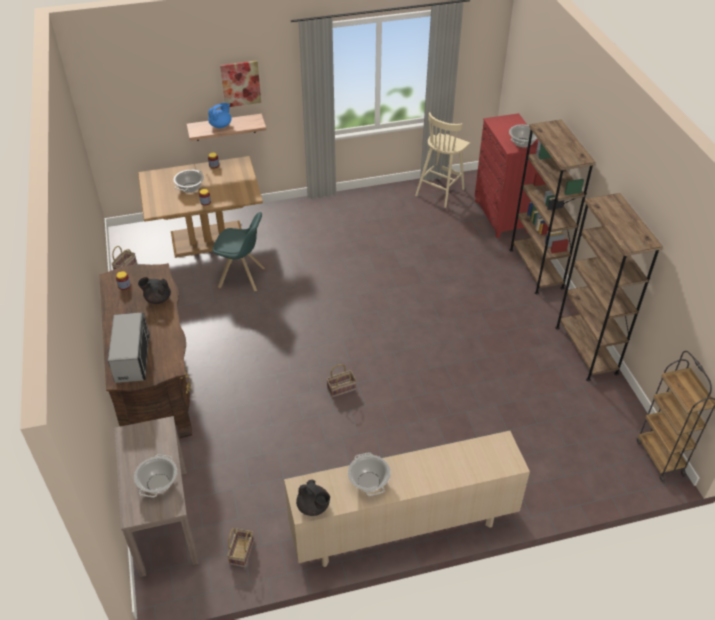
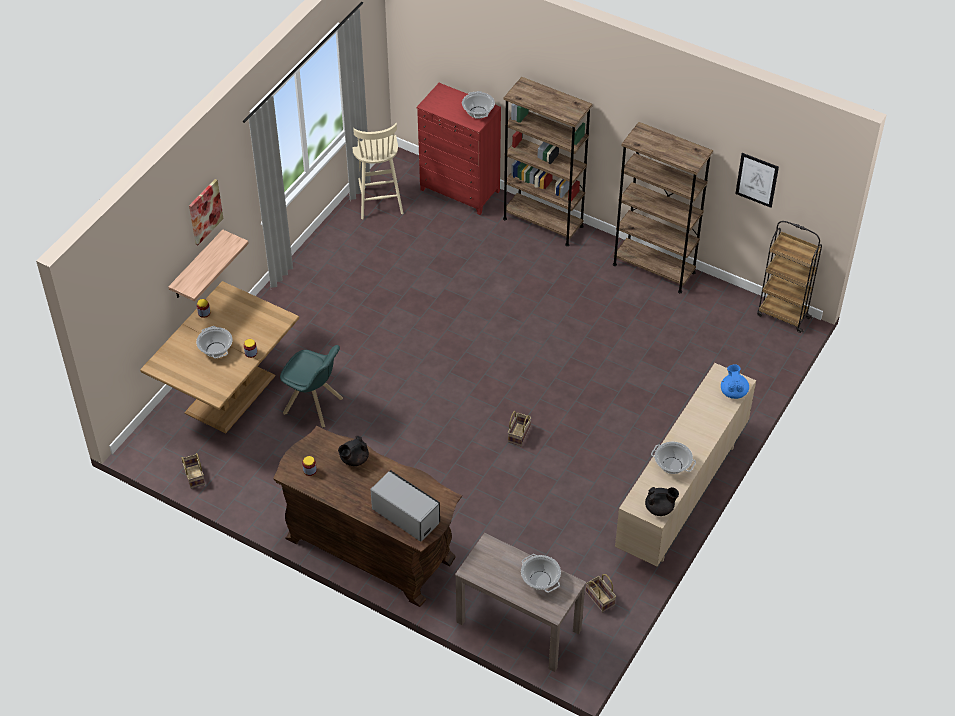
camera: 45 degrees left, 5 degrees up
blue teapot [208,103,231,128] -> blue teapot moved to [721,364,749,399]
turquoise chair [213,212,265,291] -> turquoise chair turned 60 degrees clockwise [280,345,343,428]
none -> picture [735,153,779,208]

